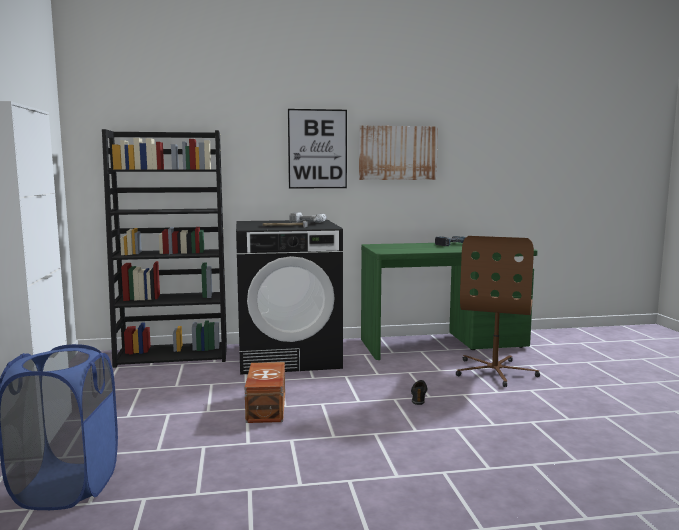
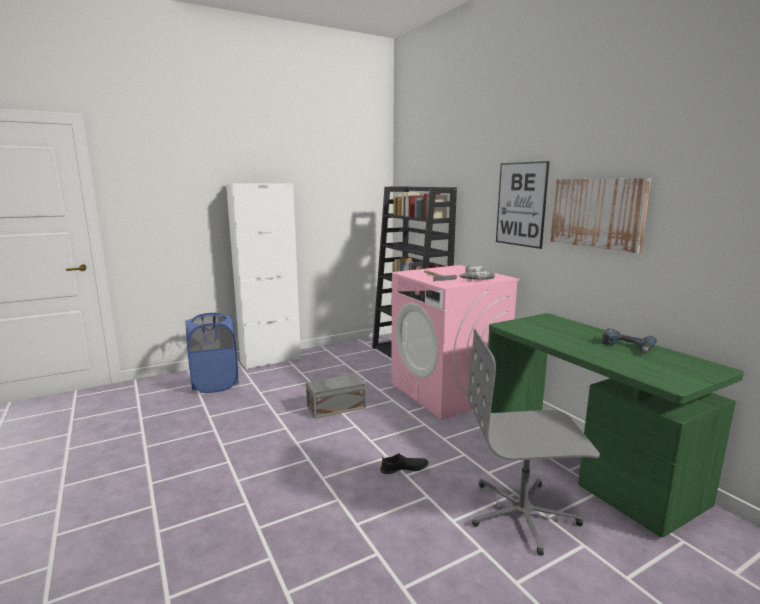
camera: 70 degrees right, 5 degrees up
black washing machine [236,220,343,375] -> pink washing machine [391,265,520,420]
brown storage box [245,362,285,423] -> grey storage box [306,374,366,419]
brown office chair [456,236,540,387] -> grey office chair [468,328,600,555]

